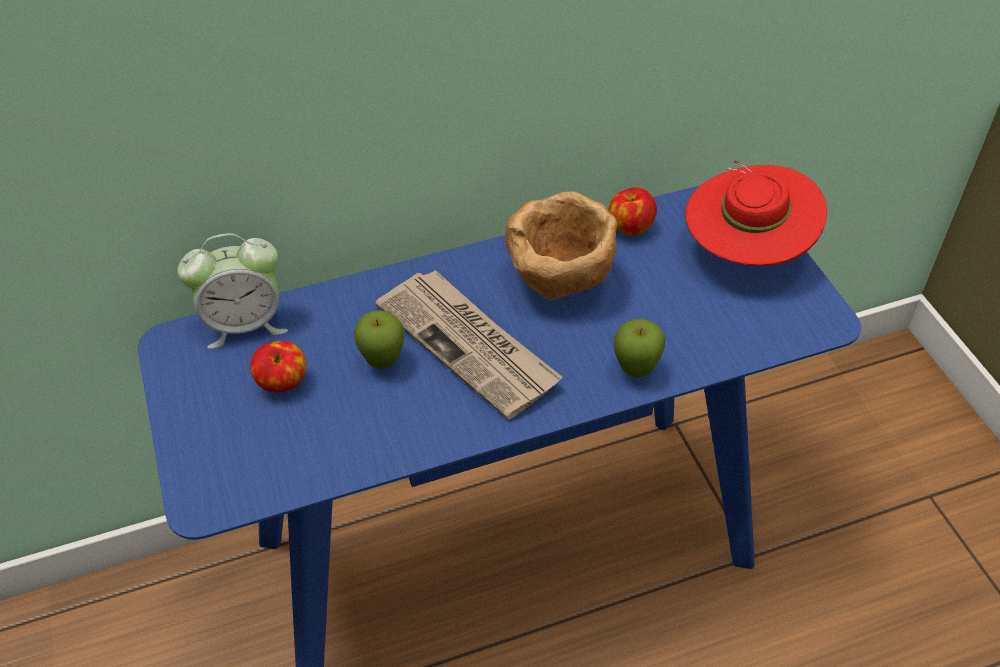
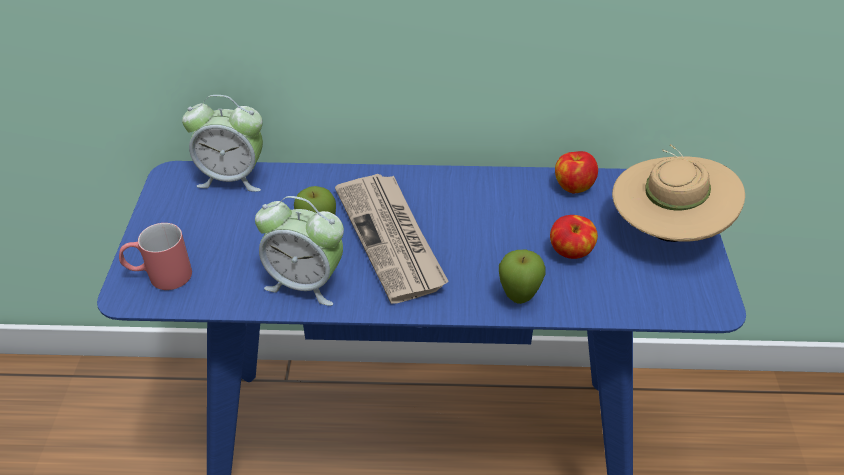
camera: 20 degrees right, 5 degrees down
apple [250,341,306,392] -> apple moved to [550,215,598,259]
brown bowl [505,191,617,300] -> none
red hat [685,160,827,266] -> beige hat [612,144,745,242]
none -> red mug [119,223,192,290]
none -> alarm clock [255,196,344,306]

